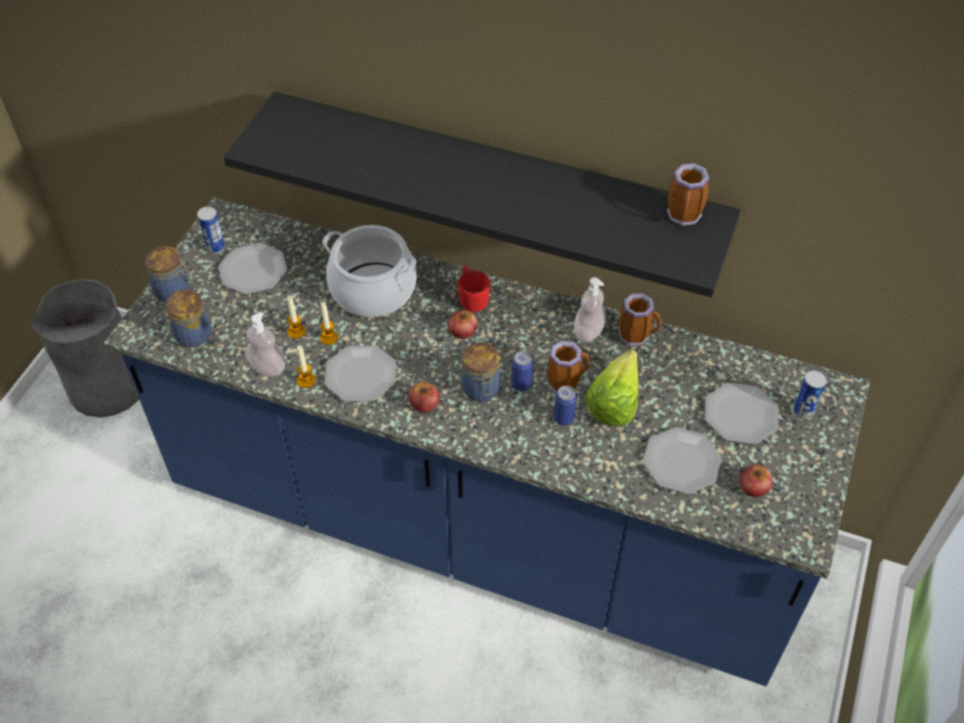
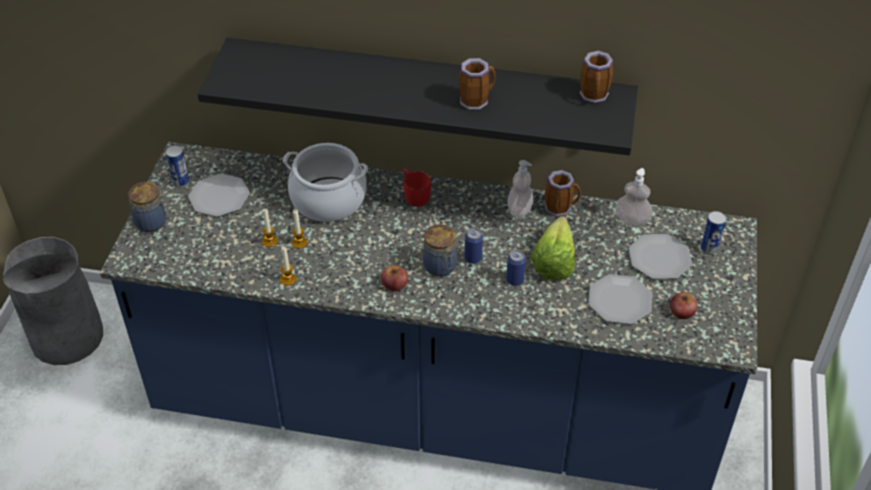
camera: 10 degrees left, 5 degrees down
jar [162,290,211,347] -> none
soap dispenser [246,312,286,377] -> soap dispenser moved to [615,168,653,226]
plate [325,345,396,402] -> none
apple [448,310,478,339] -> none
mug [547,341,590,393] -> mug moved to [459,58,496,110]

